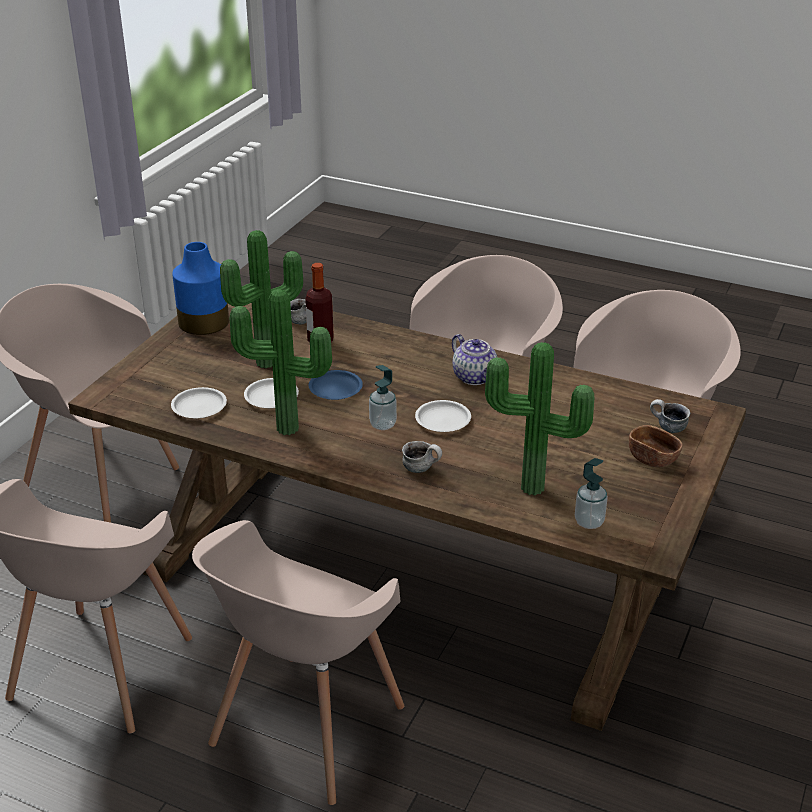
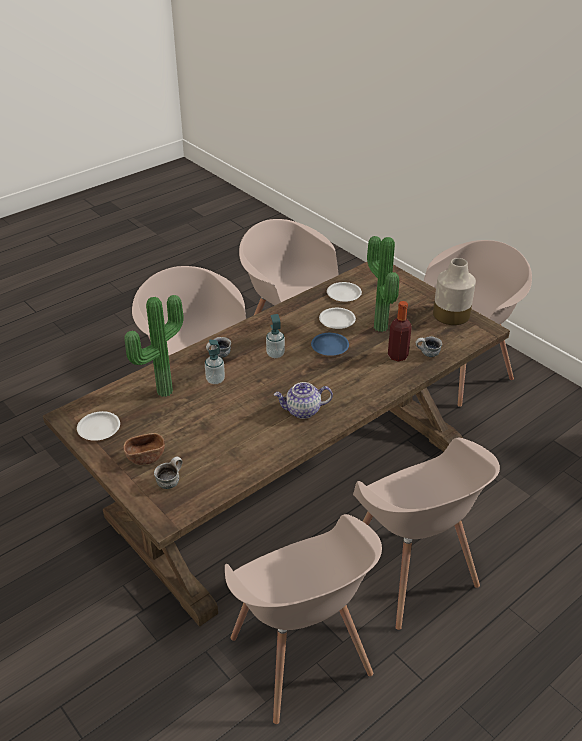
camera: 115 degrees right, 5 degrees up
blue vase [172,242,229,335] -> beige vase [433,258,476,325]
potted plant [230,289,332,435] -> none
white plate [415,400,471,432] -> white plate moved to [77,411,120,441]
soap dispenser [575,458,608,529] -> soap dispenser moved to [205,340,225,384]

